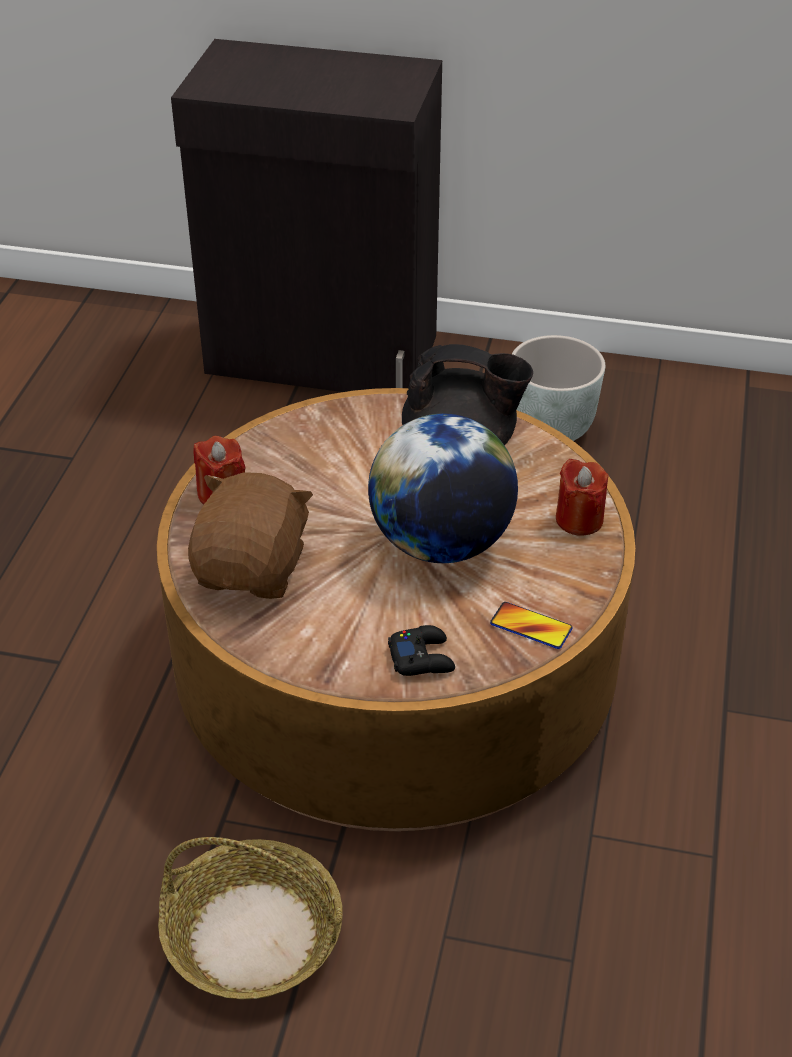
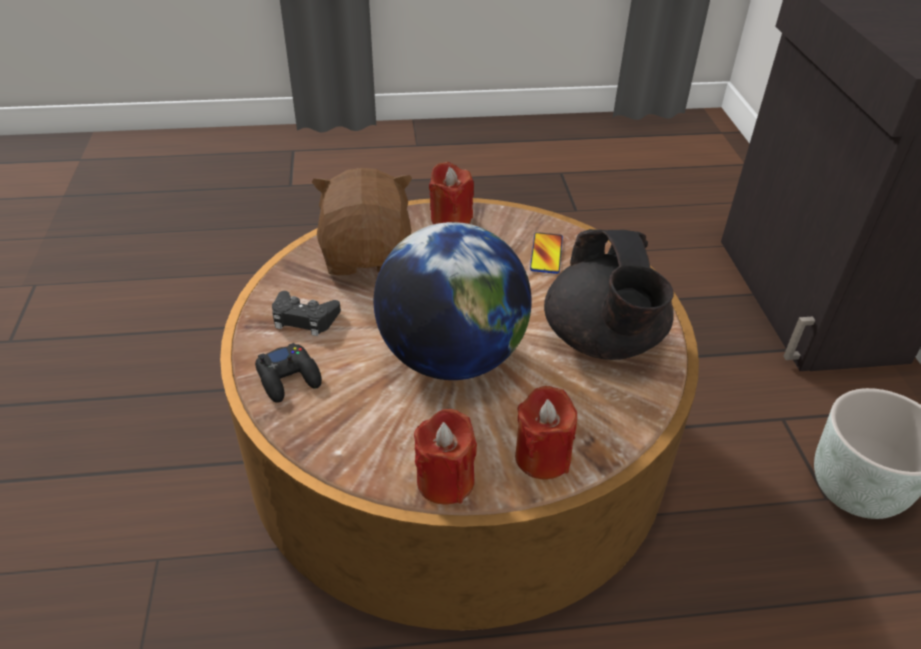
camera: 70 degrees right, 0 degrees up
basket [158,837,343,999] -> none
brown plush toy [188,473,313,599] -> brown plush toy turned 90 degrees counterclockwise [312,168,412,275]
phone [490,602,573,649] -> phone moved to [530,232,563,274]
none -> black game controller [272,291,341,336]
none -> red candle [414,409,477,505]

